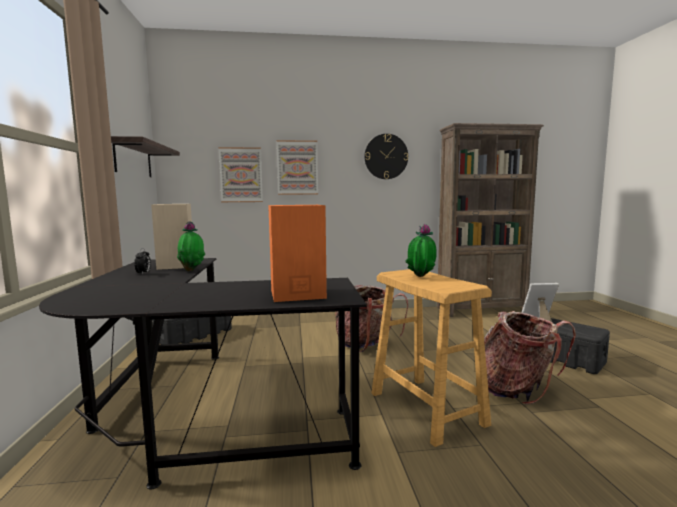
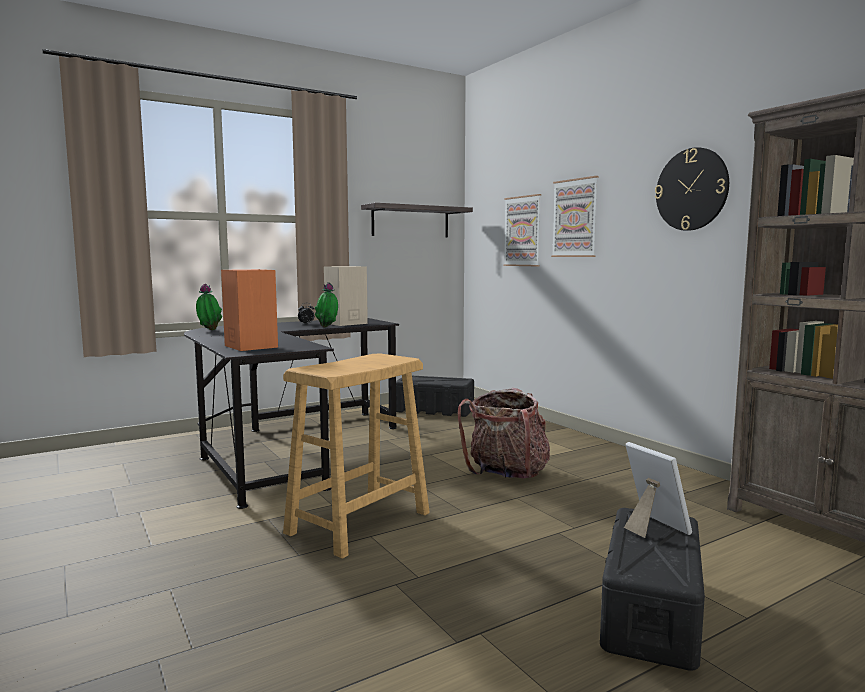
camera: 65 degrees right, 0 degrees up
potted plant [405,224,437,277] -> potted plant moved to [196,284,222,330]
backpack [484,311,576,405] -> none

